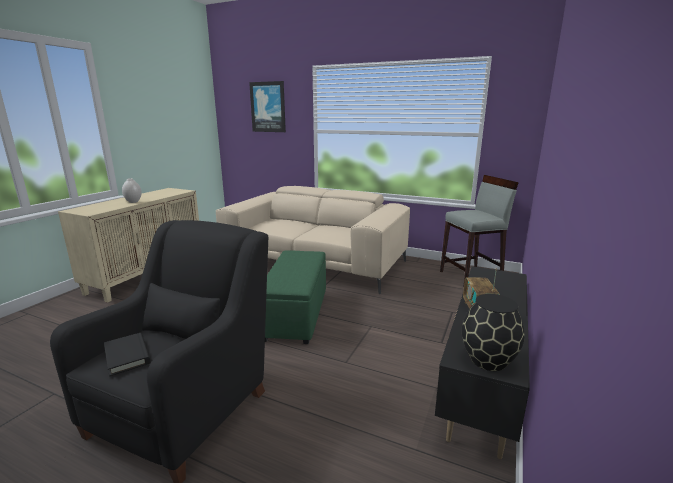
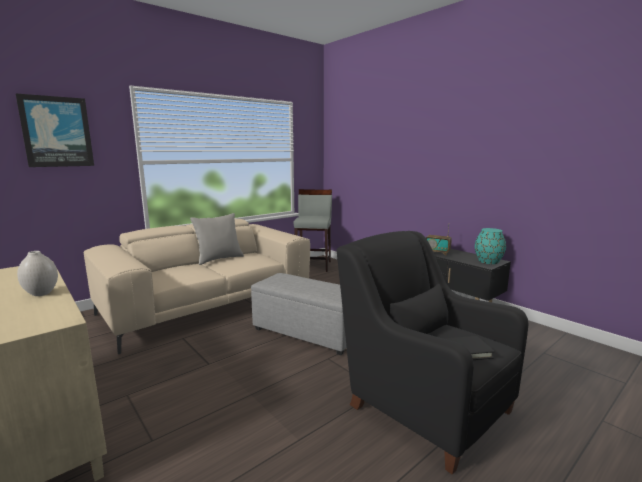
camera: 65 degrees left, 5 degrees down
green ottoman [265,250,326,344] -> grey ottoman [251,273,347,355]
black vase [462,294,525,371] -> turquoise vase [475,228,506,264]
none -> grey pillow [190,213,244,265]

